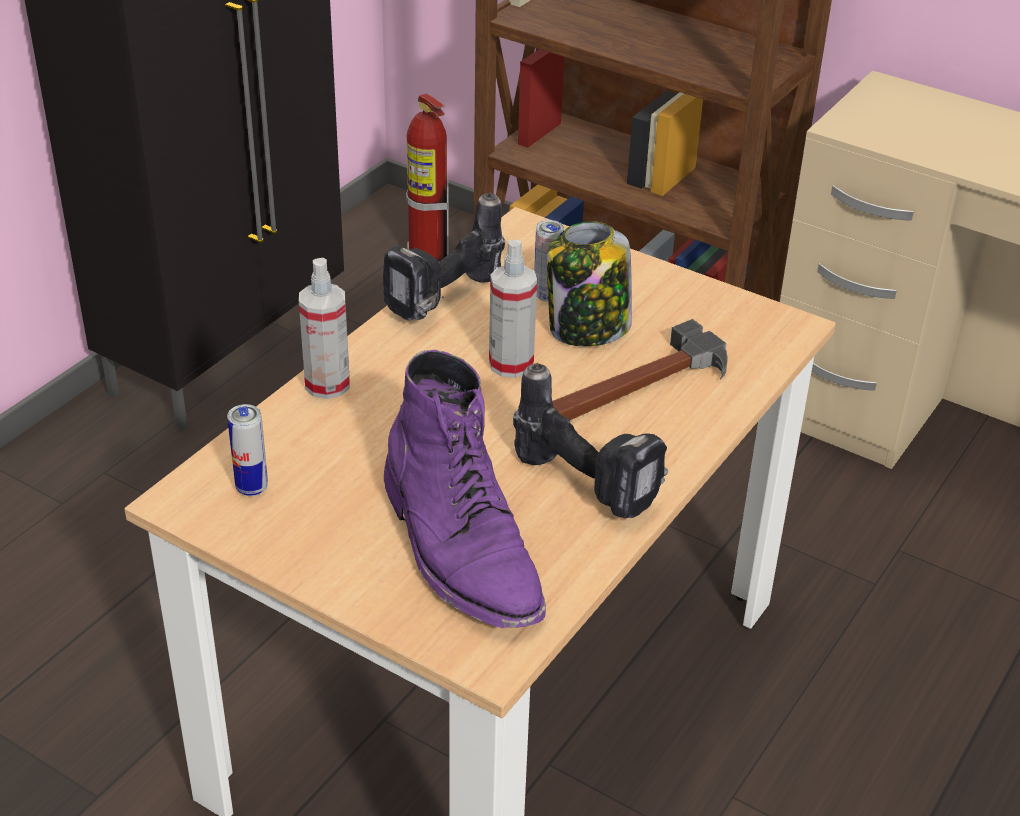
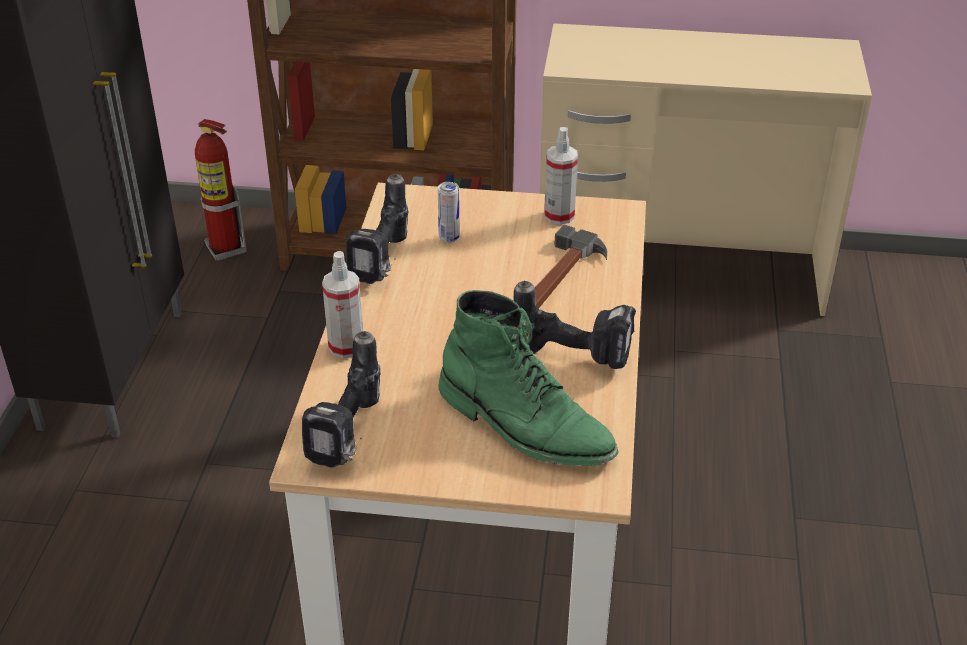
camera: 25 degrees left, 0 degrees up
can [227,404,268,496] -> power drill [302,331,381,468]
purple boot [384,350,546,628] -> green boot [439,290,619,466]
spray bottle [489,240,537,378] -> spray bottle moved to [544,127,578,225]
jar [547,221,632,347] -> none

